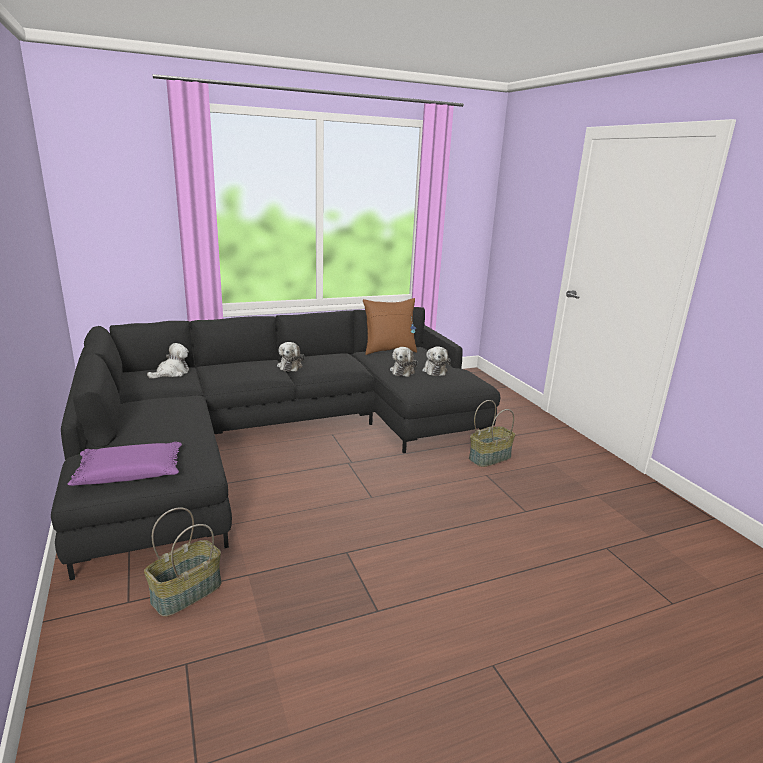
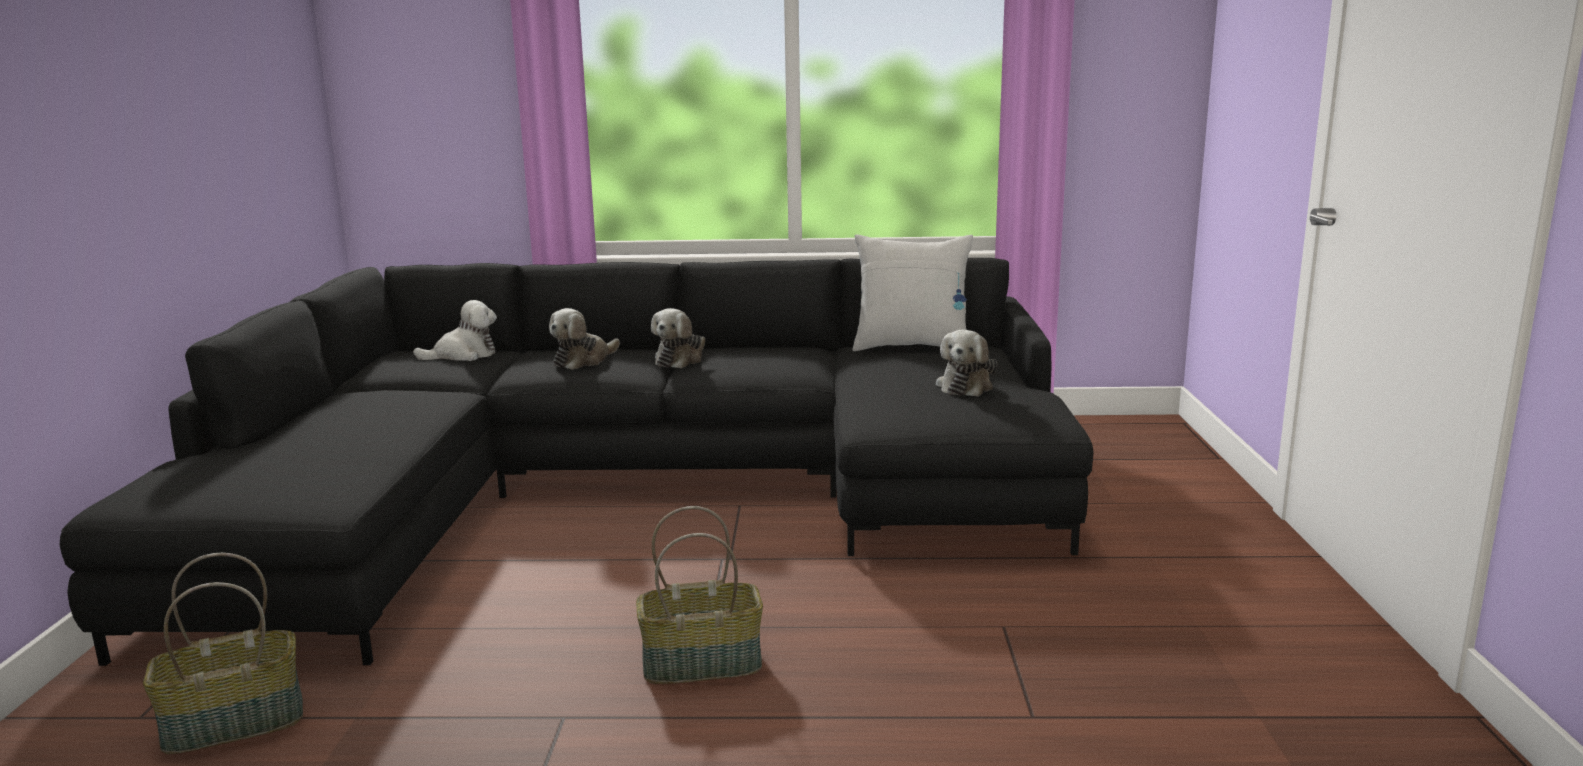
camera: 25 degrees right, 5 degrees down
purple pillow [68,441,182,486] -> none
brown pillow [363,298,417,355] -> grey pillow [852,234,973,351]
plush toy [390,347,417,377] -> plush toy moved to [549,308,620,370]
basket [469,400,515,467] -> basket moved to [636,506,763,684]

